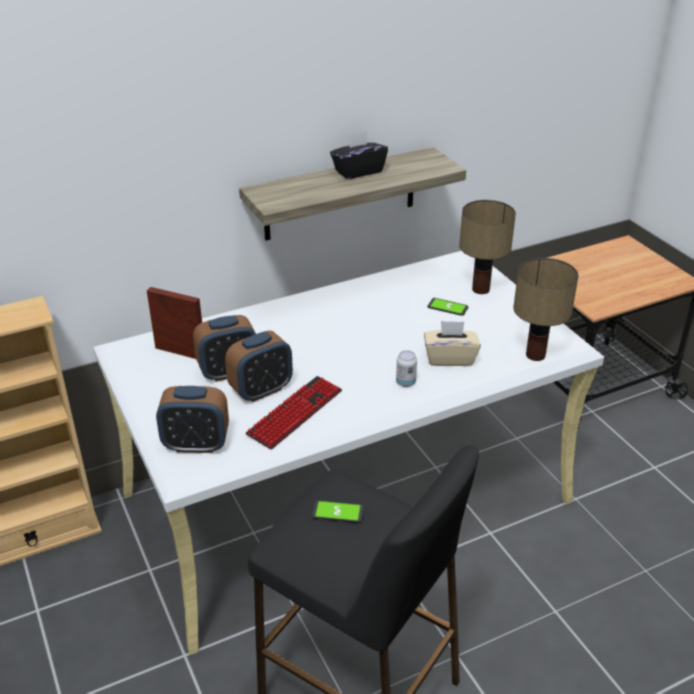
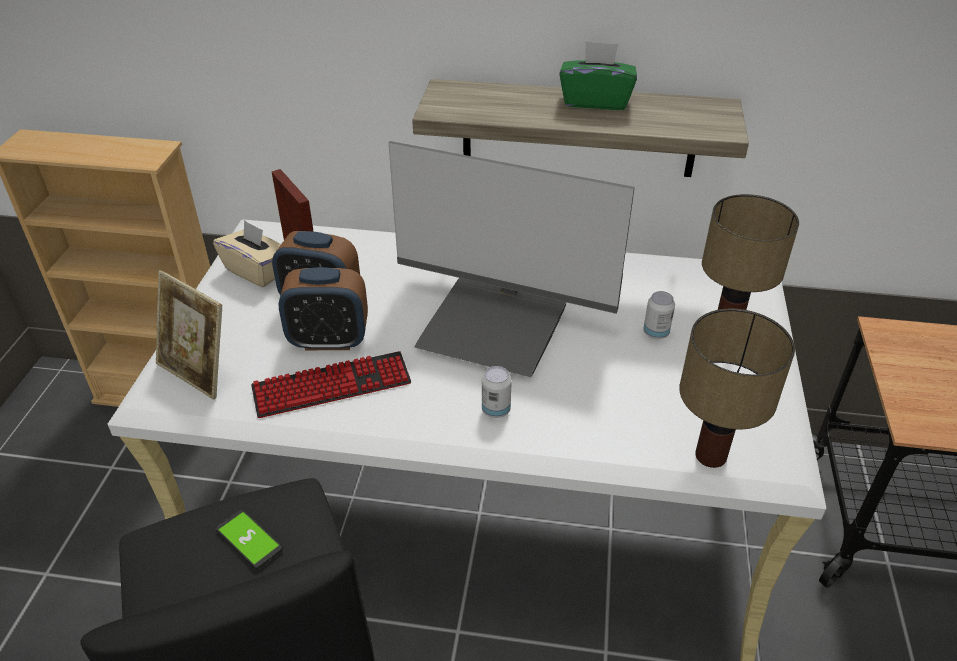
camera: 35 degrees right, 5 degrees up
alarm clock [156,386,229,453] -> picture frame [156,270,222,400]
black tissue box [330,131,388,179] -> green tissue box [560,41,637,110]
beige tissue box [424,321,481,366] -> beige tissue box moved to [213,220,281,287]
phone [427,298,468,316] -> can [643,291,675,339]
none -> monitor [389,141,635,377]

